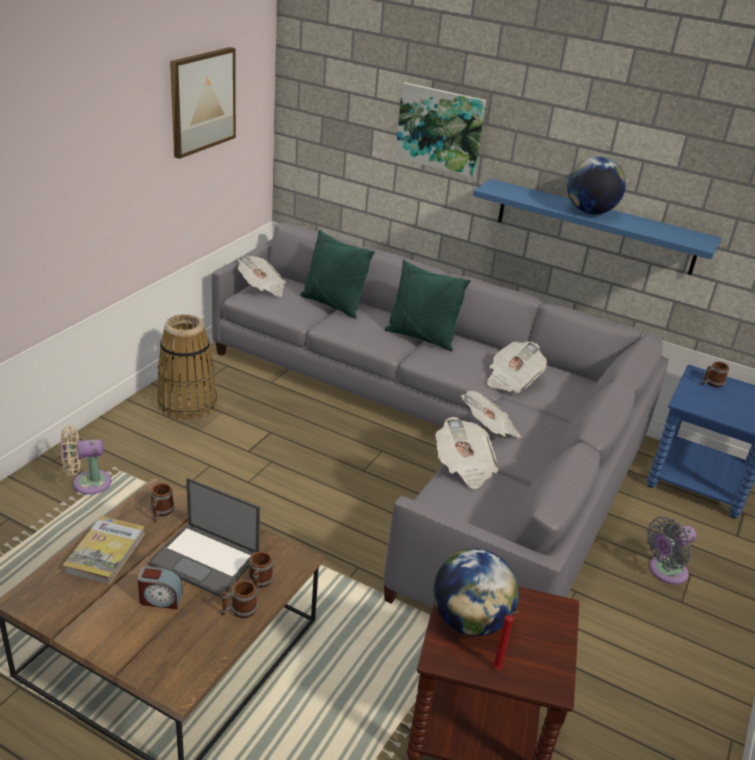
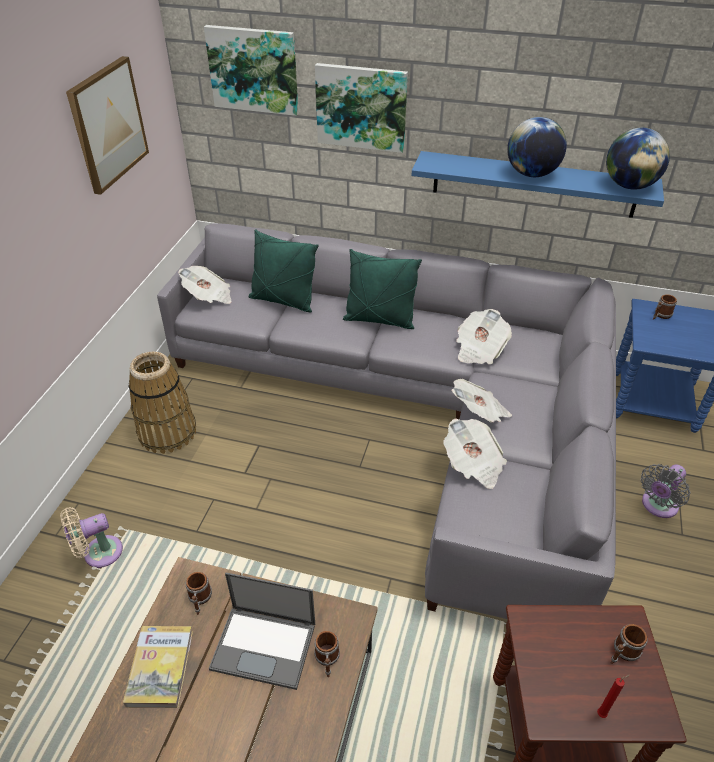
camera: 10 degrees left, 10 degrees up
alarm clock [138,566,183,609] -> none
mug [221,580,257,618] -> mug moved to [611,624,648,664]
globe [433,548,519,636] -> globe moved to [606,128,670,189]
none -> picture [204,25,299,116]

